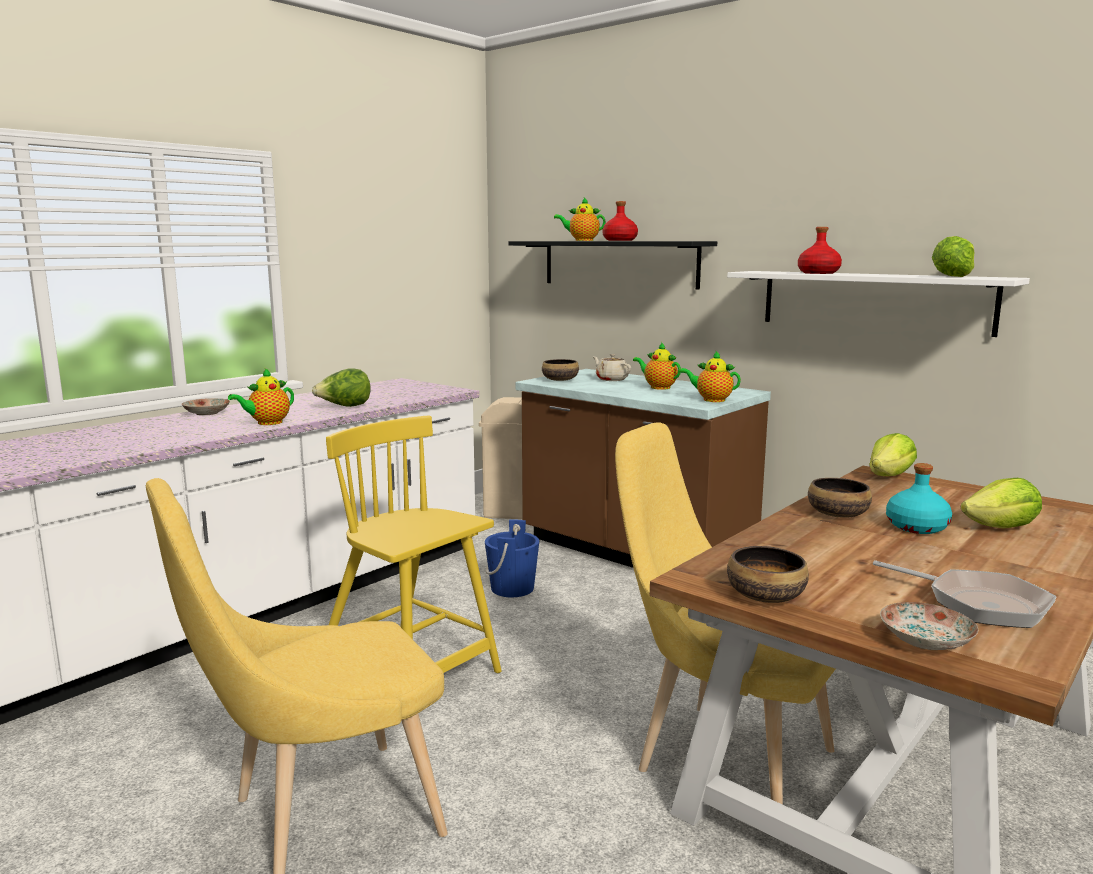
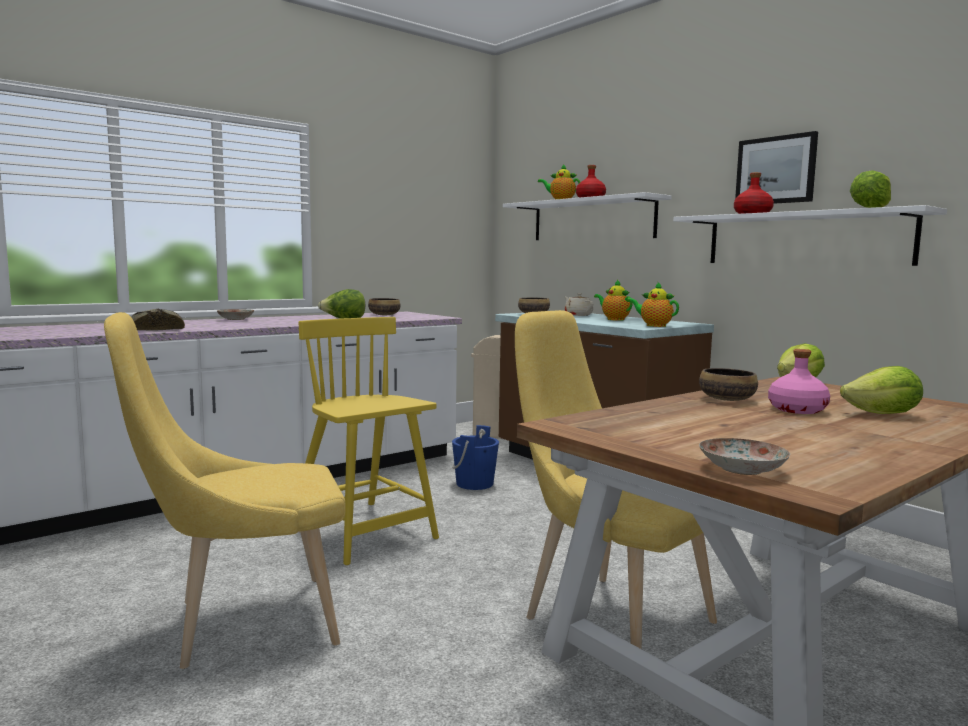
camera: 10 degrees right, 5 degrees down
teapot [228,368,294,425] -> none
black shelf [508,241,717,290] -> white shelf [503,192,672,240]
bowl [727,546,809,603] -> bowl moved to [368,298,401,315]
frying pan [873,560,1056,628] -> none
turquoise bottle [886,463,952,534] -> pink bottle [768,349,830,414]
none -> bread [131,309,185,330]
none -> picture [735,131,818,204]

